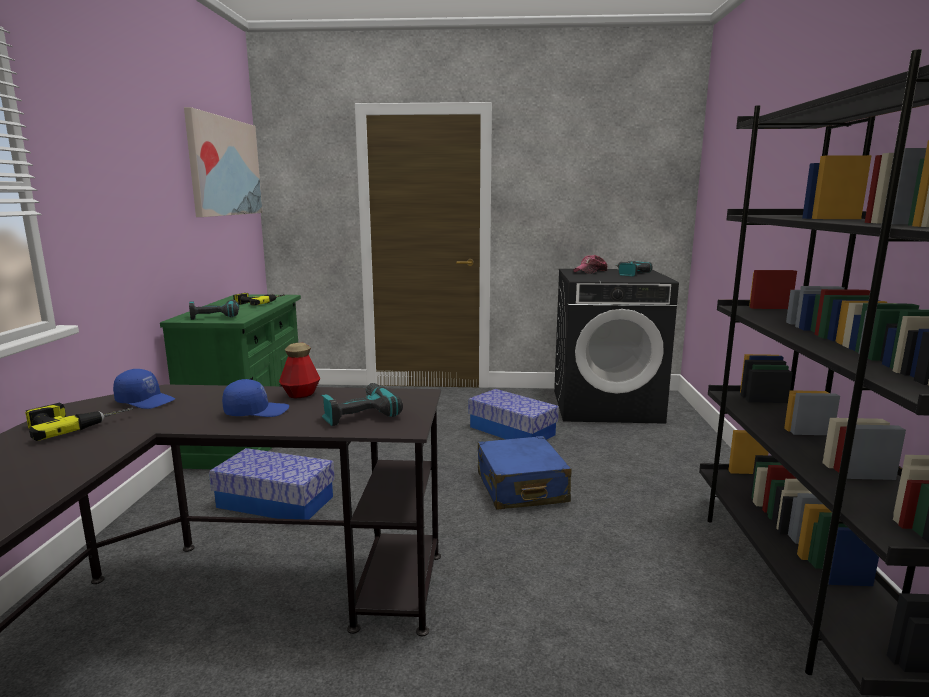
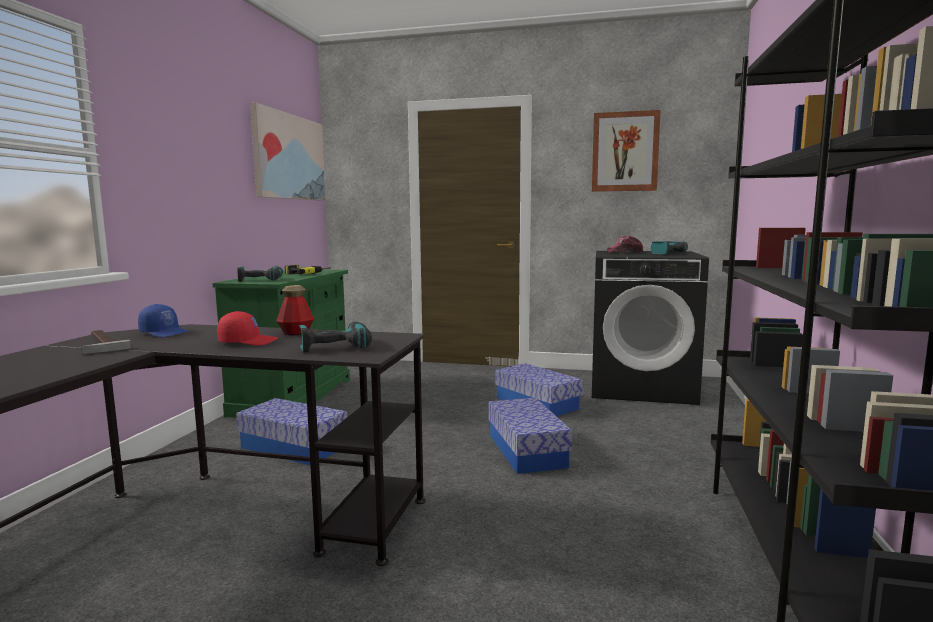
camera: 10 degrees right, 5 degrees down
power drill [25,402,133,441] -> hammer [81,330,132,354]
blue cap [222,379,289,417] -> red cap [217,311,278,345]
blue suitcase [478,436,572,510] -> storage box [488,398,572,474]
none -> picture [592,110,661,192]

